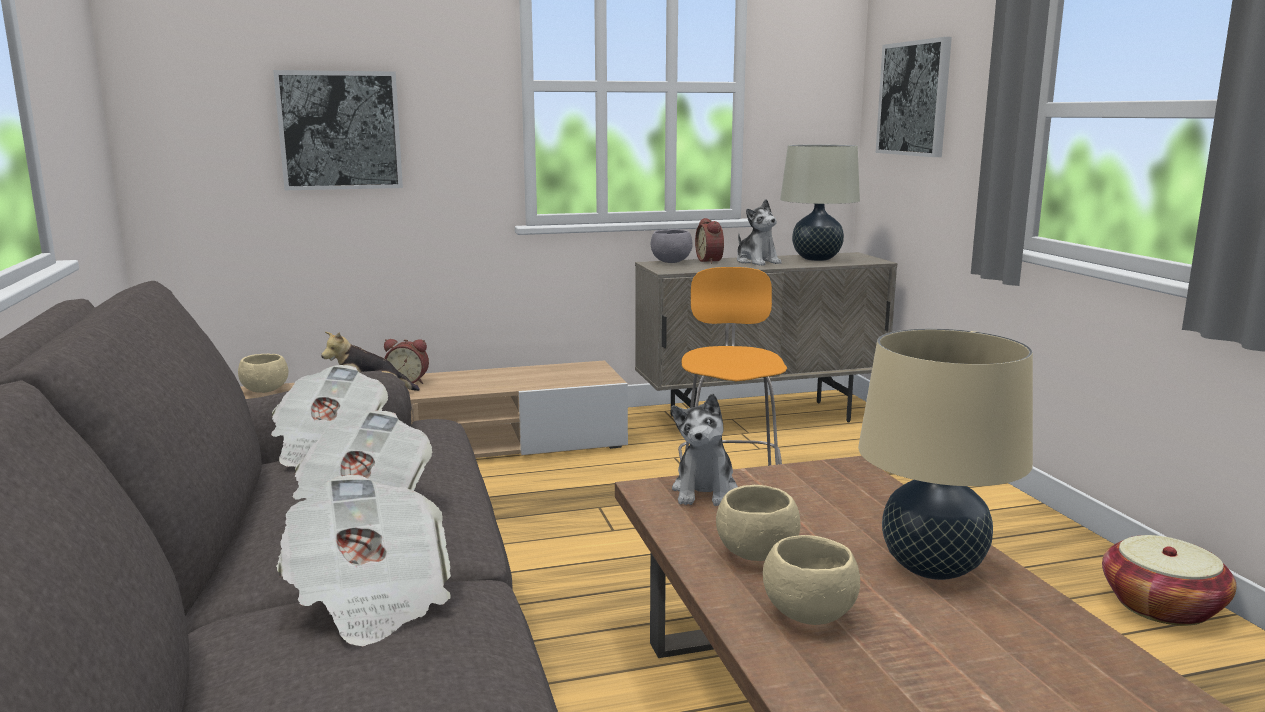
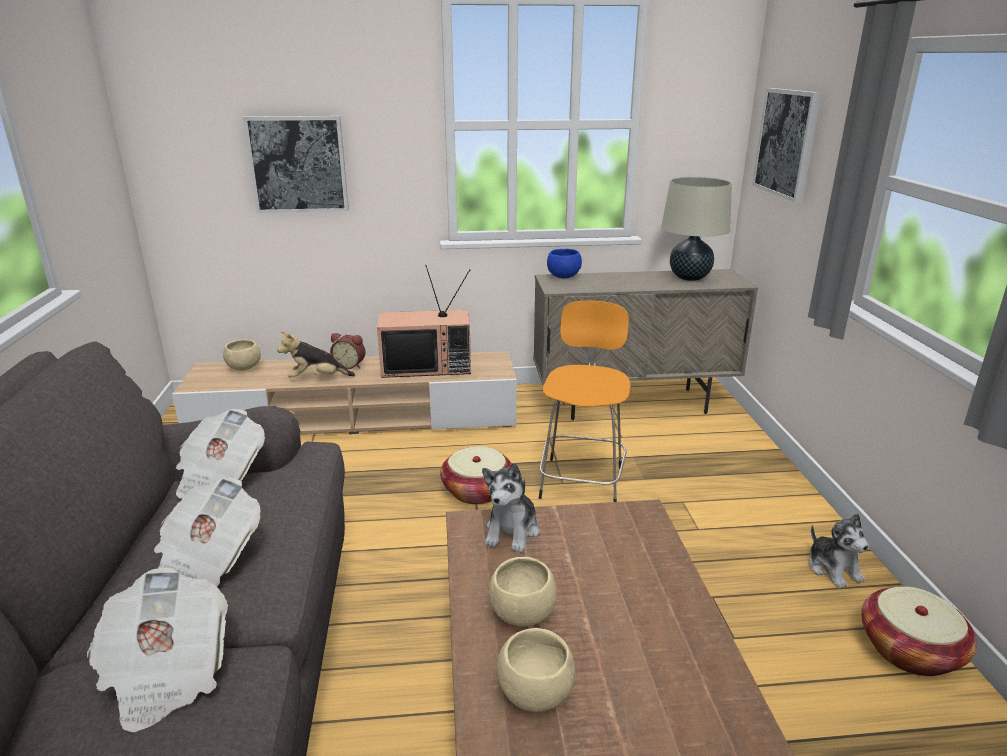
camera: 10 degrees right, 10 degrees up
grey bowl [651,229,692,263] -> blue bowl [547,249,582,278]
alarm clock [695,218,724,264] -> none
plush toy [737,199,782,266] -> plush toy moved to [809,513,869,588]
beige table lamp [858,329,1033,580] -> none
none -> television [377,265,471,378]
none -> basket [440,446,512,504]

